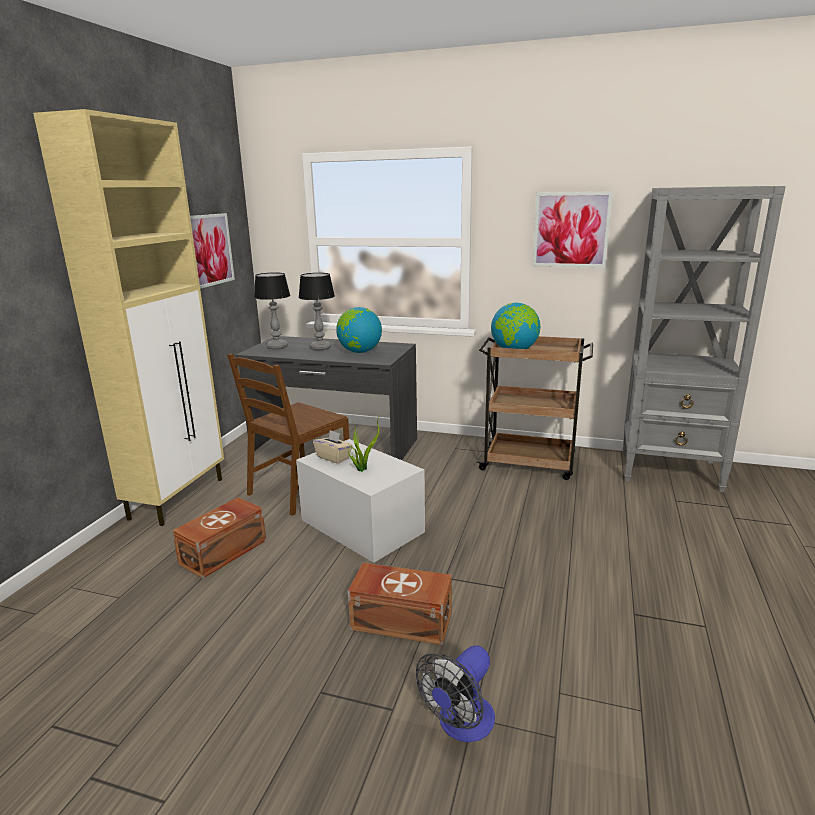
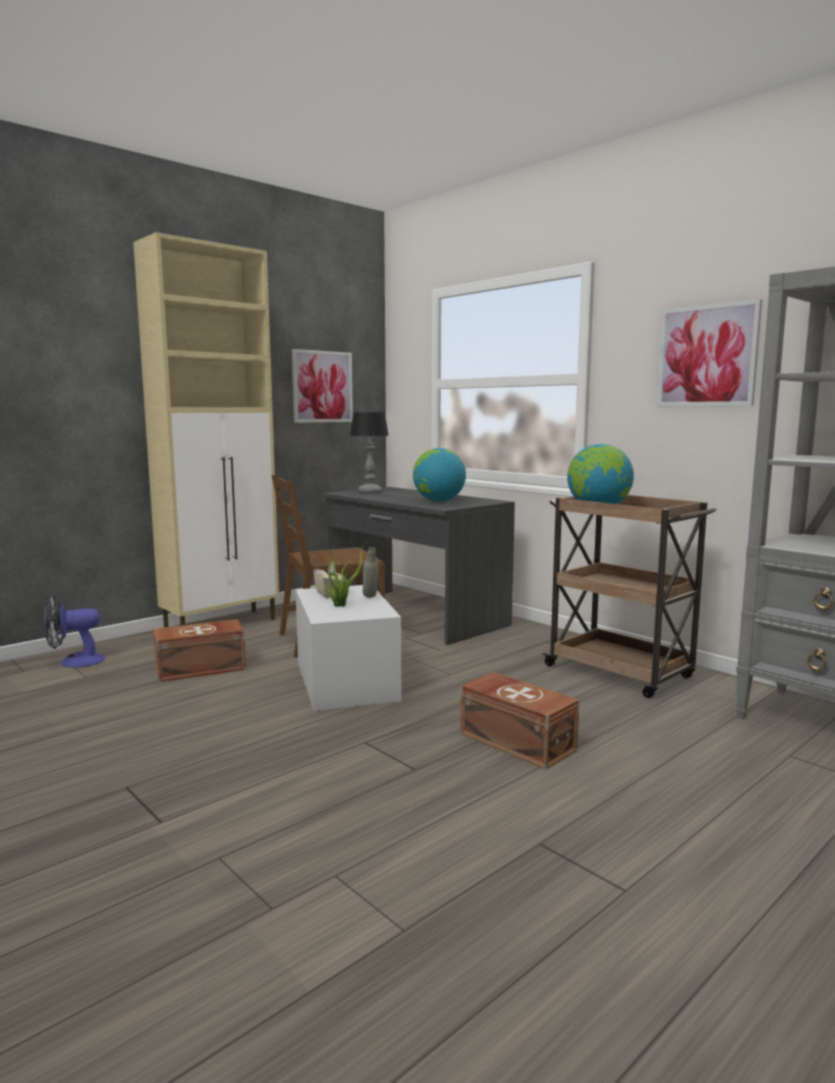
camera: 30 degrees right, 10 degrees down
table lamp [298,273,335,350] -> none
brown storage box [348,563,452,645] -> brown storage box moved to [460,672,579,770]
fan [416,645,495,742] -> fan moved to [44,595,105,668]
none -> grey bottle [363,547,379,598]

